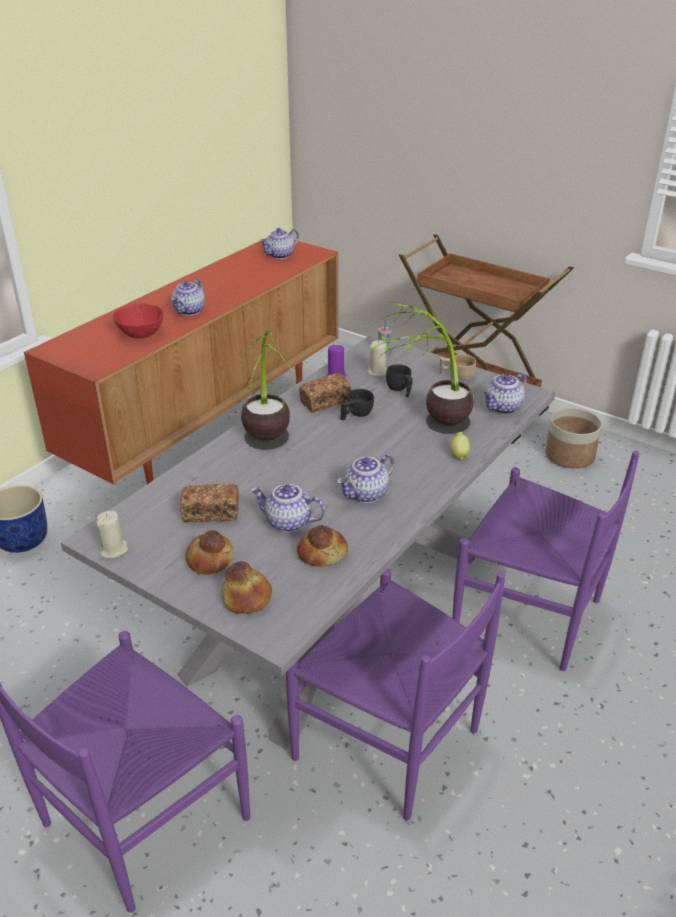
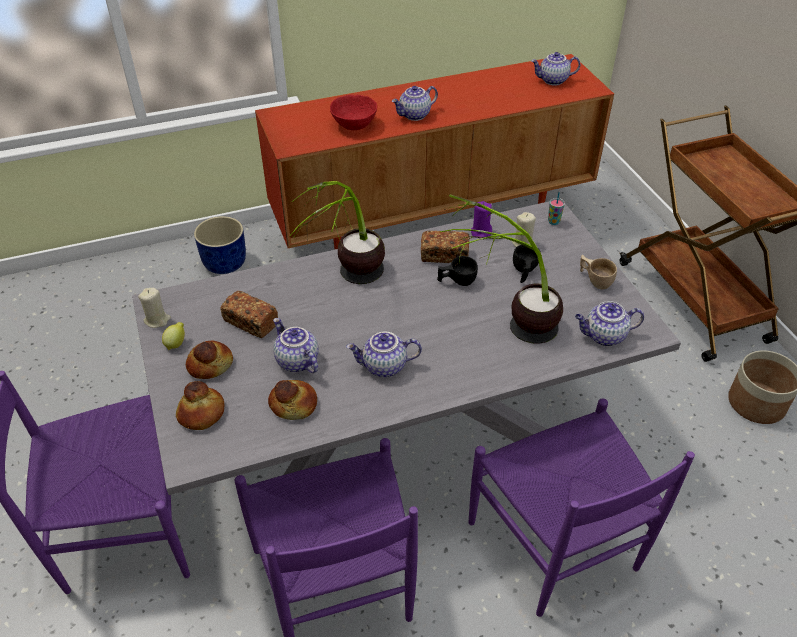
camera: 35 degrees right, 10 degrees up
lemon [450,432,470,460] -> lemon moved to [162,322,185,350]

